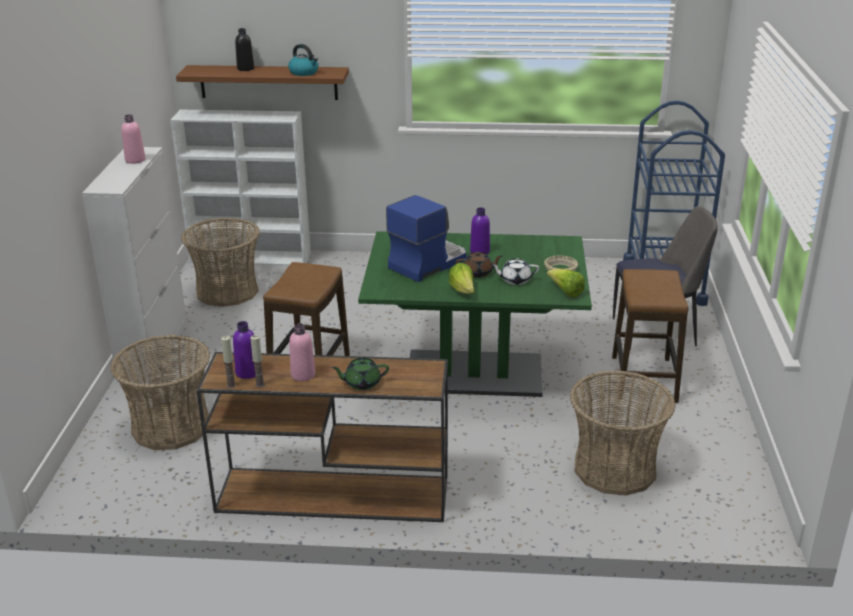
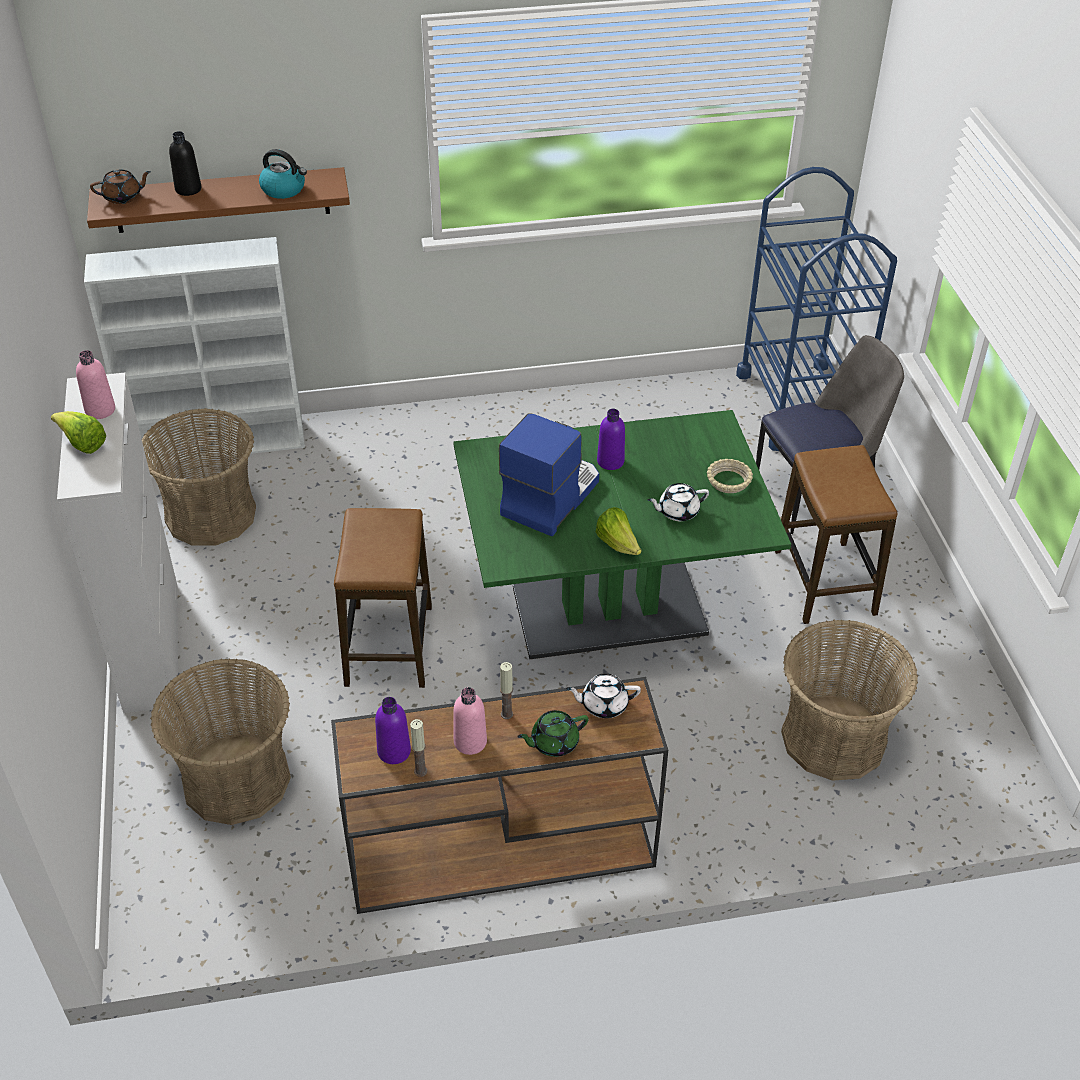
camera: 15 degrees left, 15 degrees up
candle [221,336,236,388] -> candle moved to [500,662,513,719]
brown teapot [455,252,503,278] -> brown teapot moved to [90,170,151,204]
lettuce [547,269,585,298] -> lettuce moved to [51,411,107,454]
none -> white teapot [566,673,641,718]

